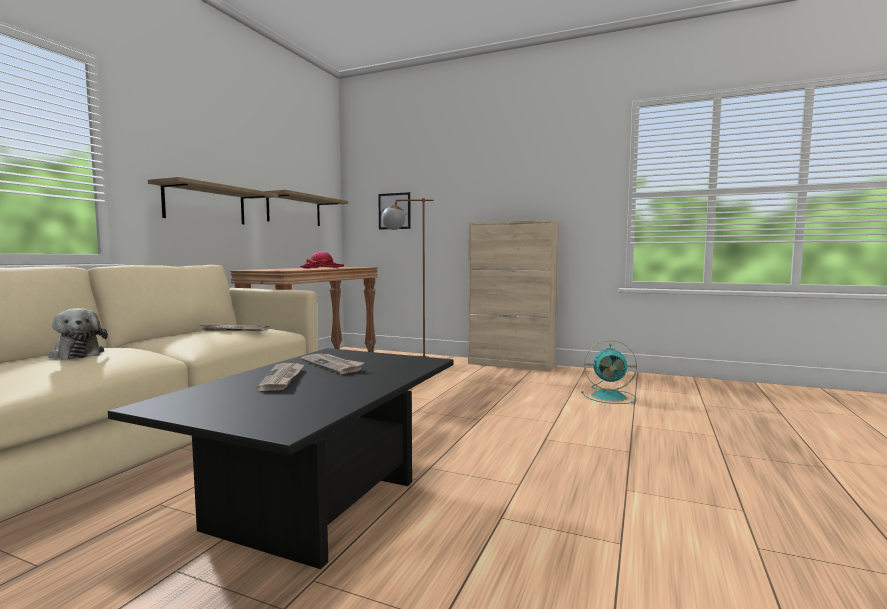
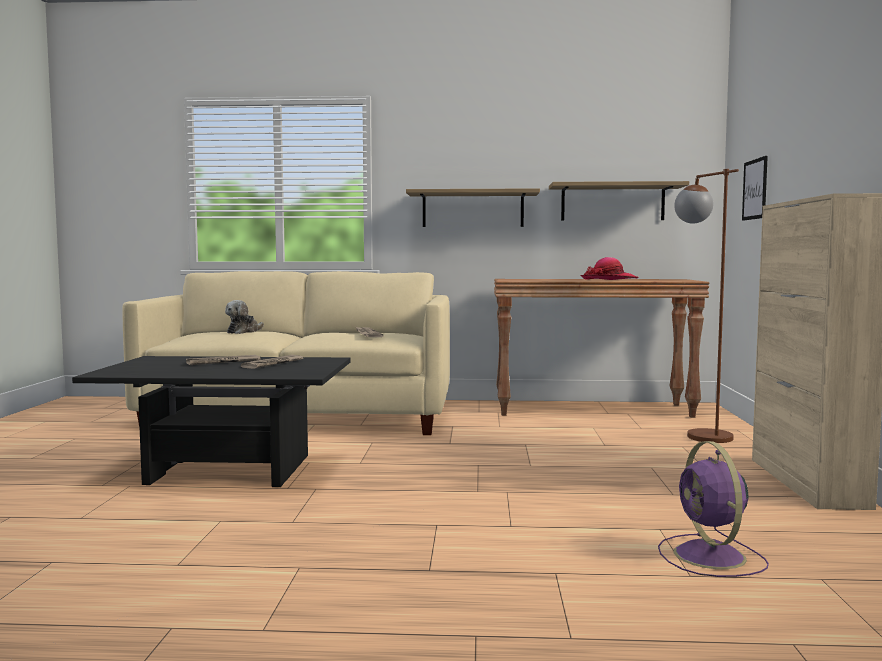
camera: 70 degrees right, 0 degrees up
turquoise fan [581,340,637,404] -> purple fan [658,441,769,577]

